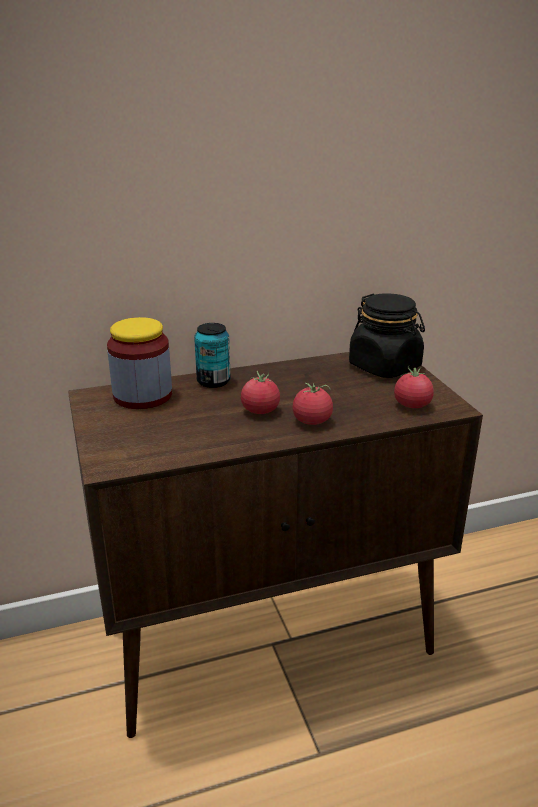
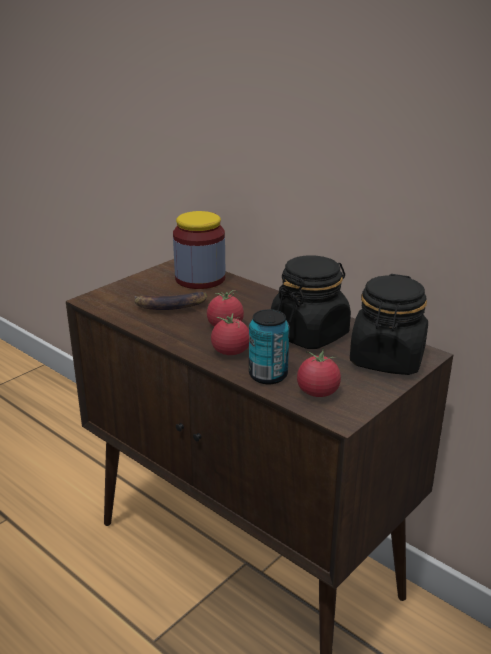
camera: 60 degrees right, 0 degrees up
can [194,323,230,388] -> can moved to [249,309,289,384]
none -> banana [135,292,207,310]
none -> black jar [271,255,351,349]

